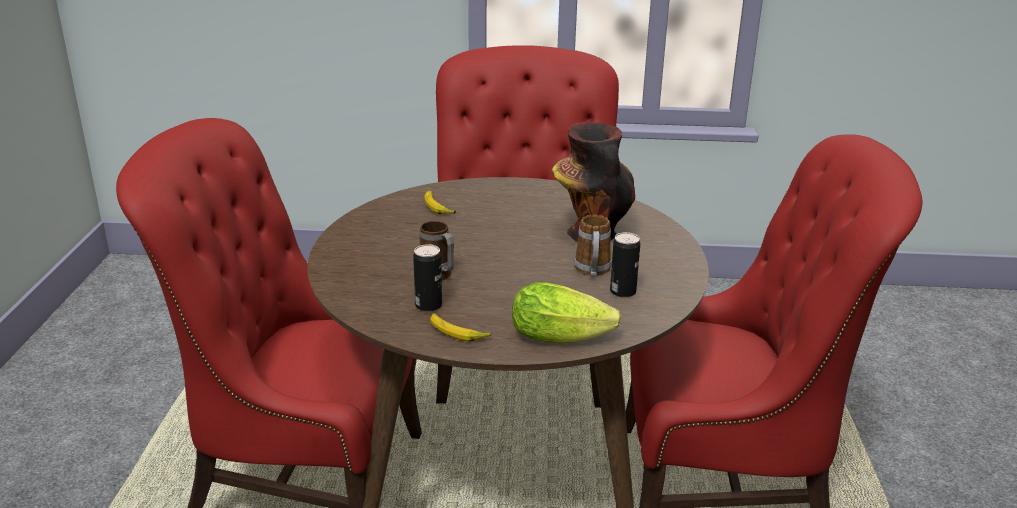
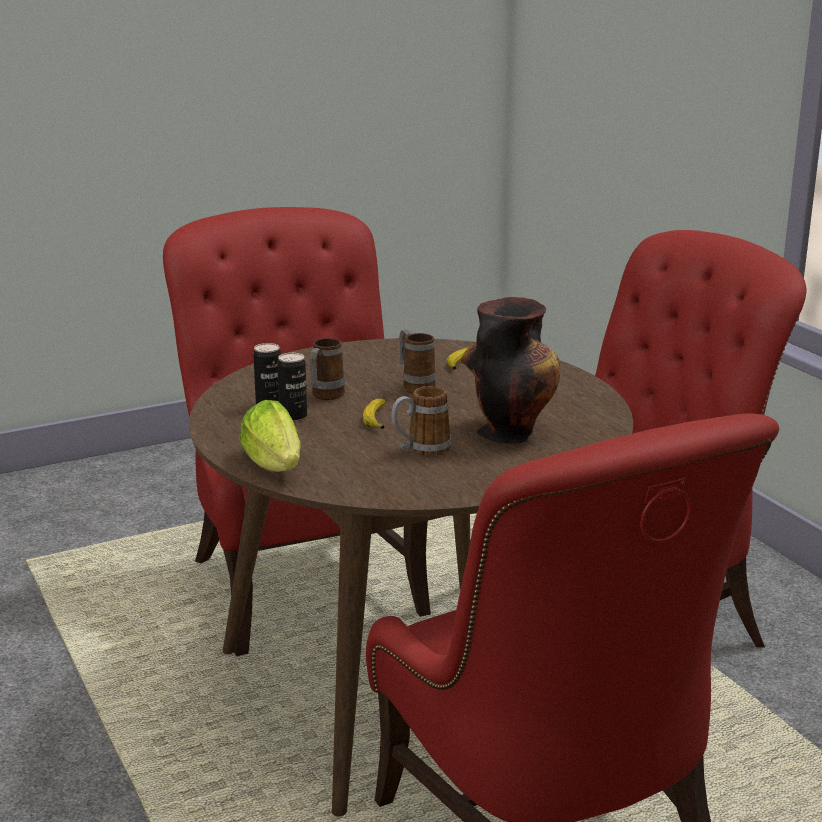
camera: 60 degrees right, 5 degrees down
banana [430,313,491,342] -> banana moved to [363,398,386,429]
can [610,232,640,298] -> can moved to [278,353,307,421]
none -> mug [399,329,436,394]

